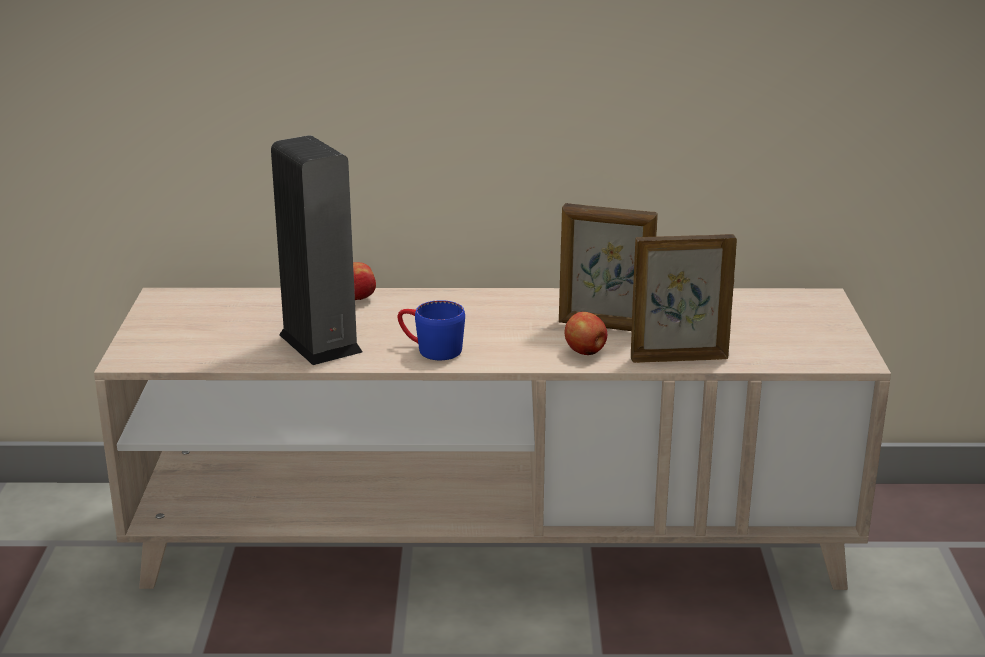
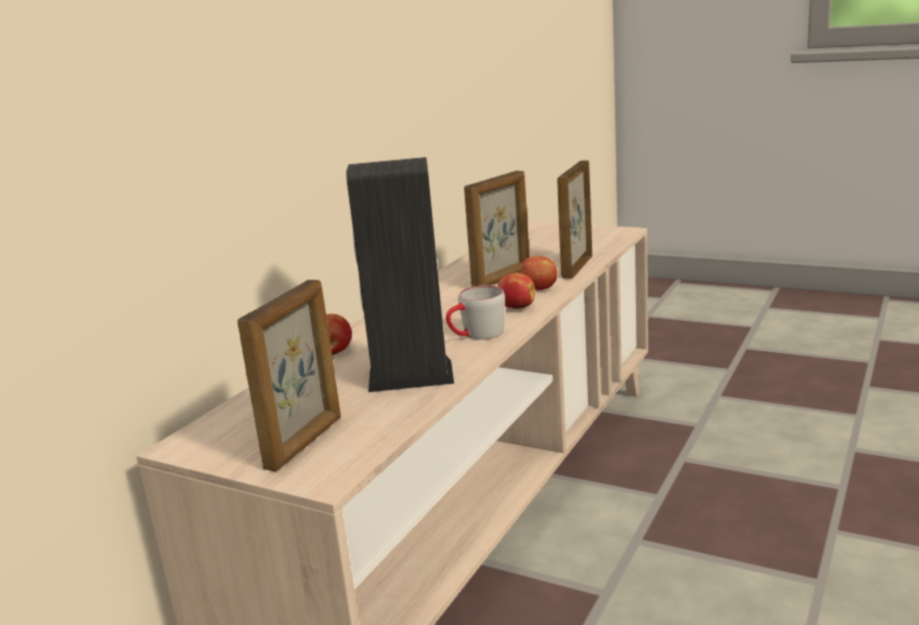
camera: 60 degrees left, 5 degrees down
blue mug [398,300,465,360] -> grey mug [446,285,505,340]
none -> picture frame [237,280,341,472]
none -> apple [498,273,535,309]

